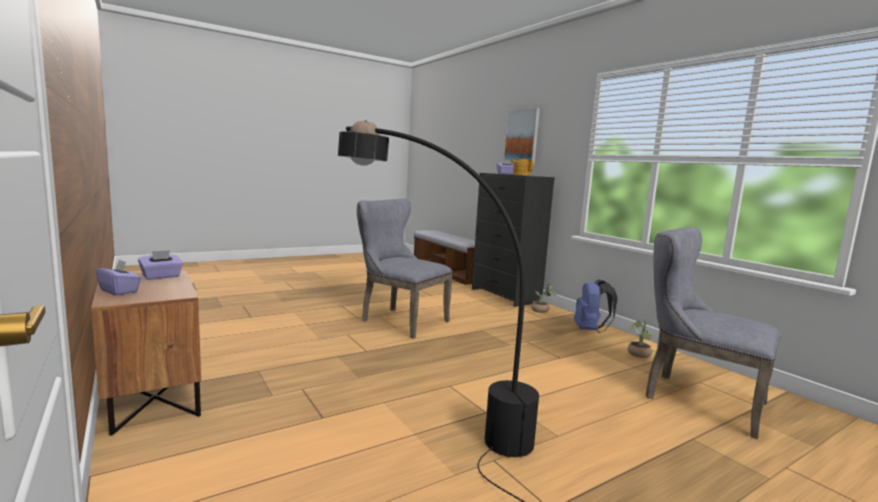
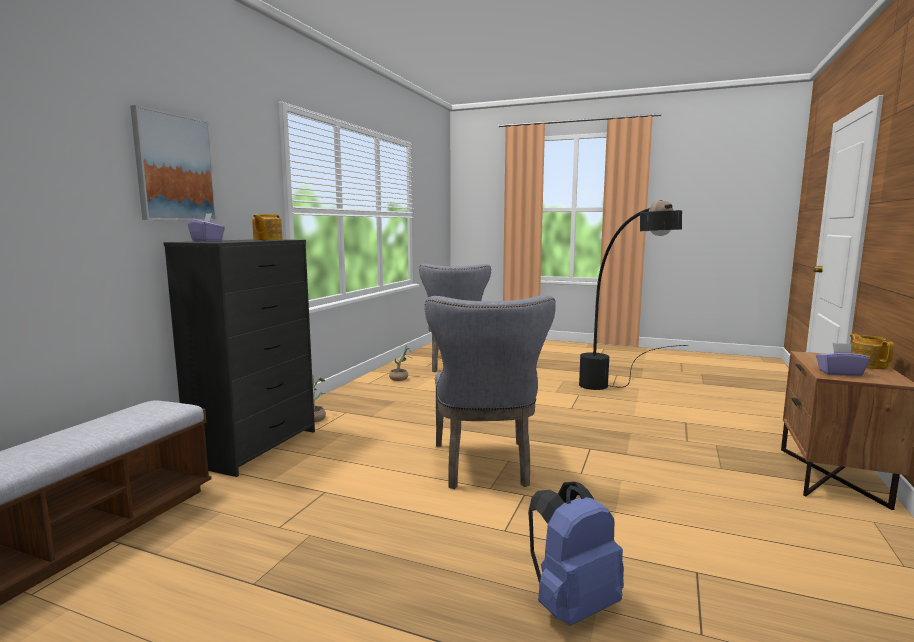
camera: 125 degrees left, 0 degrees up
purple tissue box [95,260,141,296] -> teapot [850,334,894,369]
blue backpack [574,279,618,333] -> blue backpack moved to [528,482,624,626]

